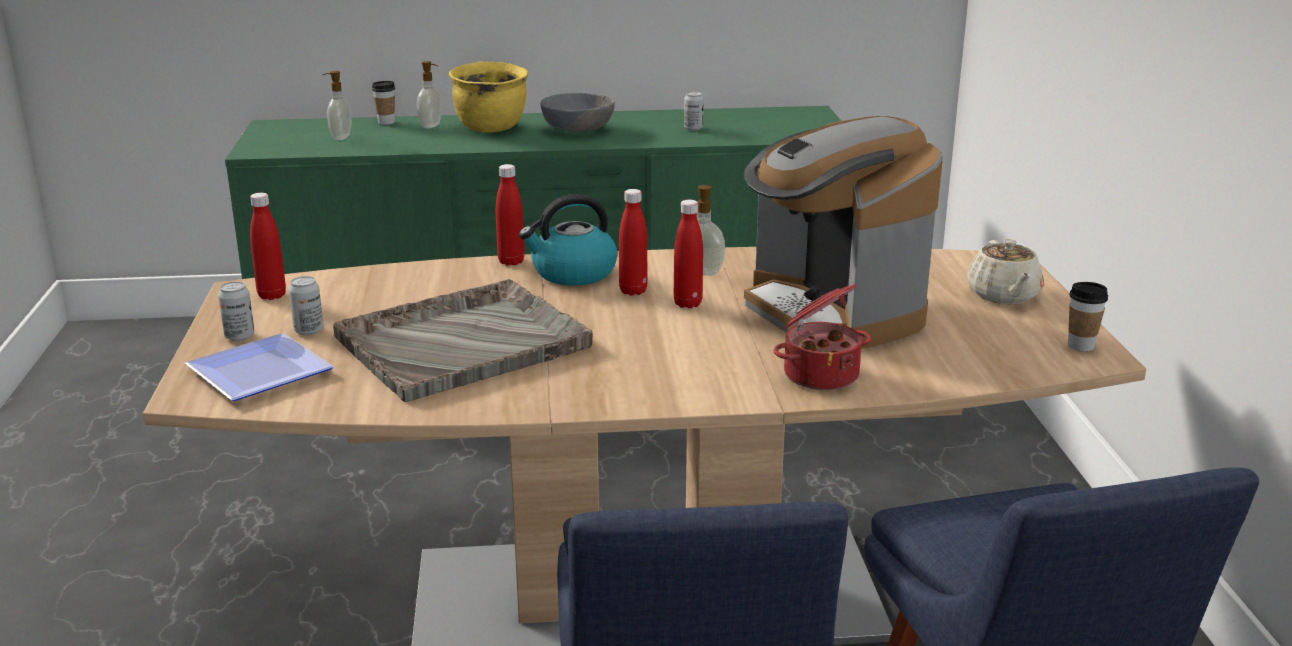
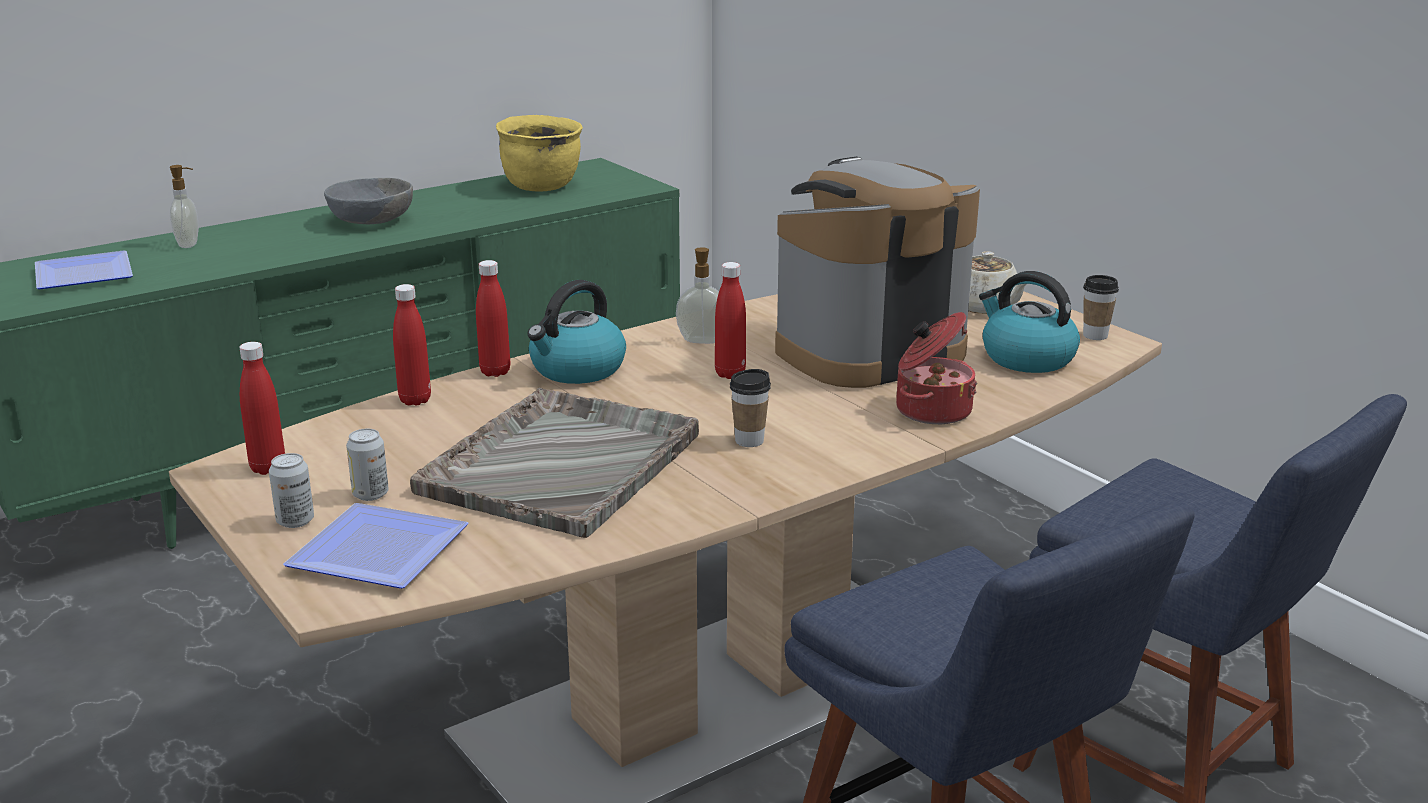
camera: 30 degrees left, 0 degrees up
soap dispenser [323,71,352,140] -> plate [35,250,133,290]
cup [372,81,395,125] -> cup moved to [730,369,771,447]
yellow cooking pot [449,62,528,133] -> yellow cooking pot moved to [496,115,583,192]
red bottle [619,189,647,296] -> red bottle moved to [393,284,431,406]
can [684,92,704,131] -> none
coffee machine [744,116,943,349] -> coffee machine turned 120 degrees clockwise [775,156,980,388]
none -> kettle [979,271,1080,373]

